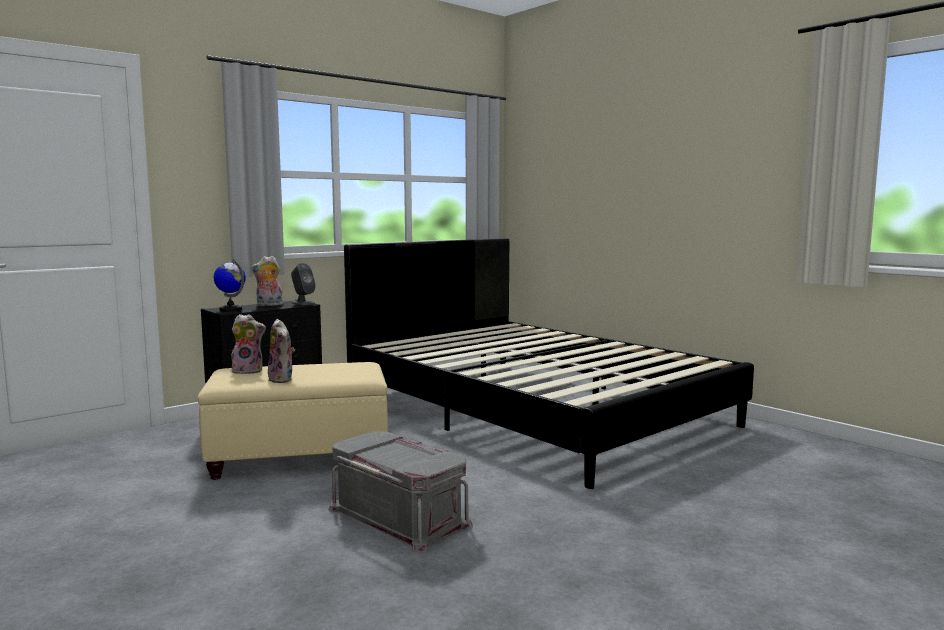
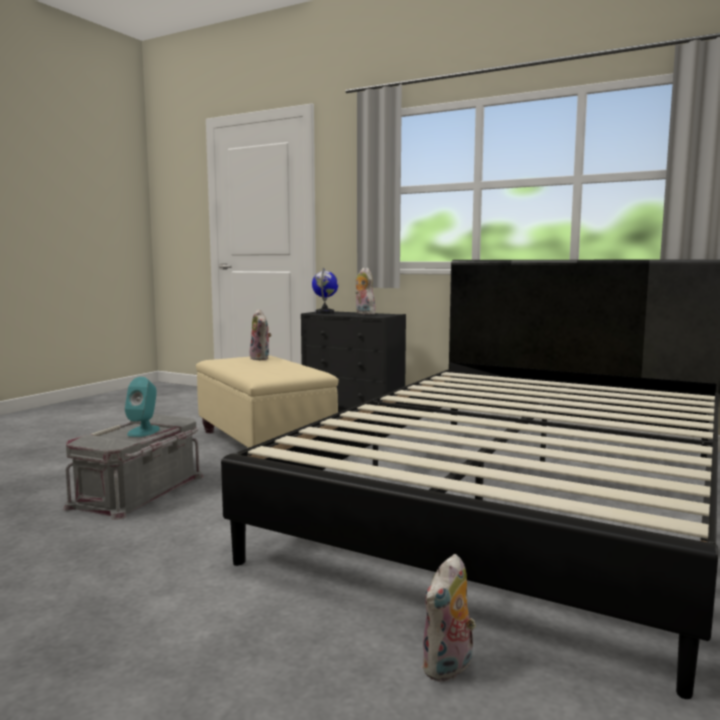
camera: 70 degrees right, 0 degrees up
plush toy [268,319,295,383] -> plush toy moved to [422,554,476,682]
grey speaker [291,263,316,305] -> none
none -> turquoise speaker [125,377,160,437]

